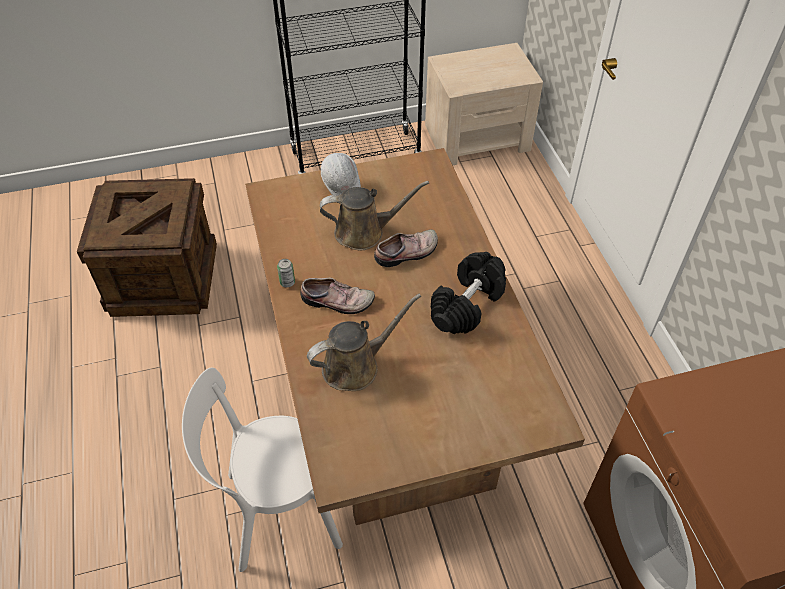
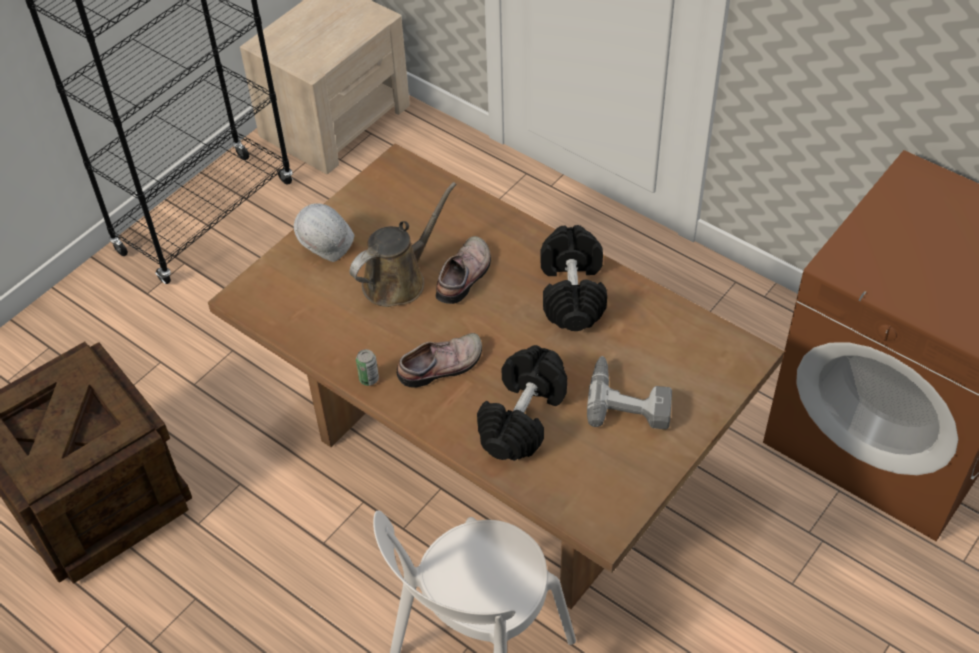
camera: 35 degrees left, 0 degrees up
brown watering can [307,294,421,391] -> black dumbbell [477,345,567,461]
none -> power drill [587,356,672,429]

